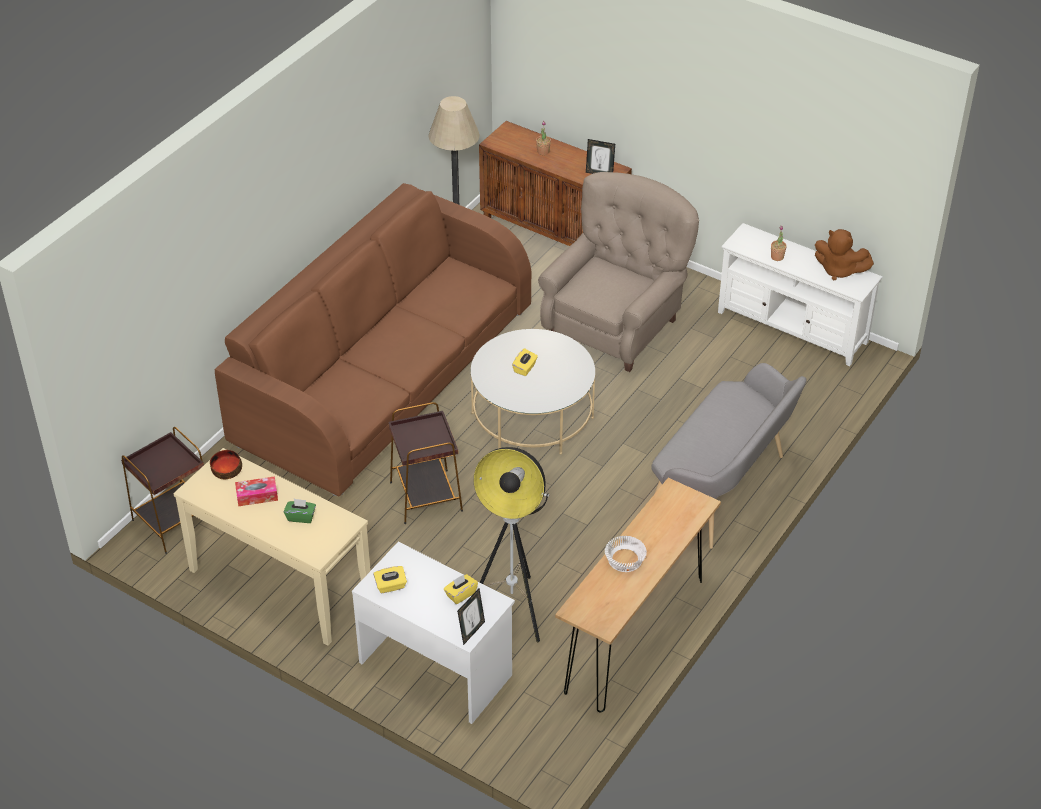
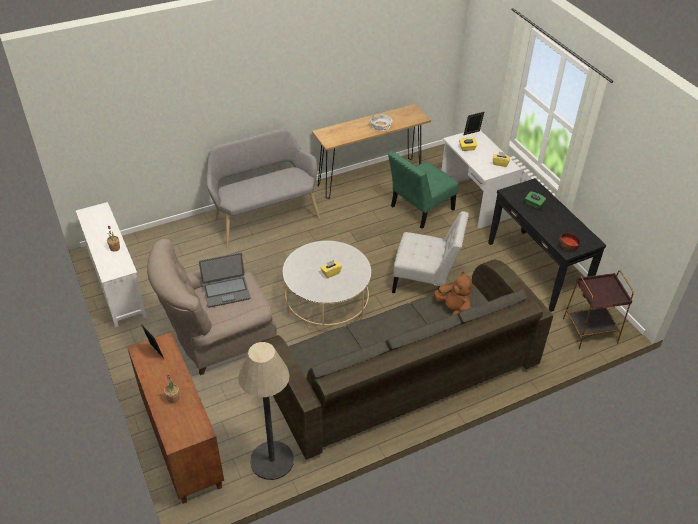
camera: 150 degrees left, 0 degrees up
beige console table [174,448,371,646] -> black console table [488,178,606,312]
brown sofa [215,183,531,497] -> grey sofa [262,259,553,460]
tissue box [235,476,278,506] -> none
brown side table [388,402,463,524] -> white chair [392,211,469,293]
floor lamp [474,447,549,642] -> green chair [388,151,459,229]
brown plush toy [815,229,874,281] -> brown plush toy moved to [434,271,472,315]
none -> laptop [199,253,251,308]

